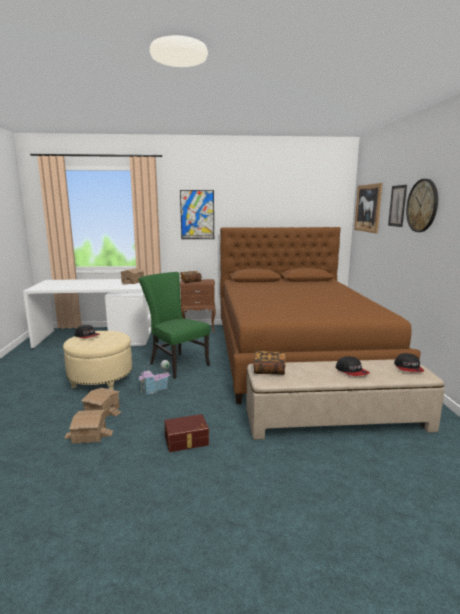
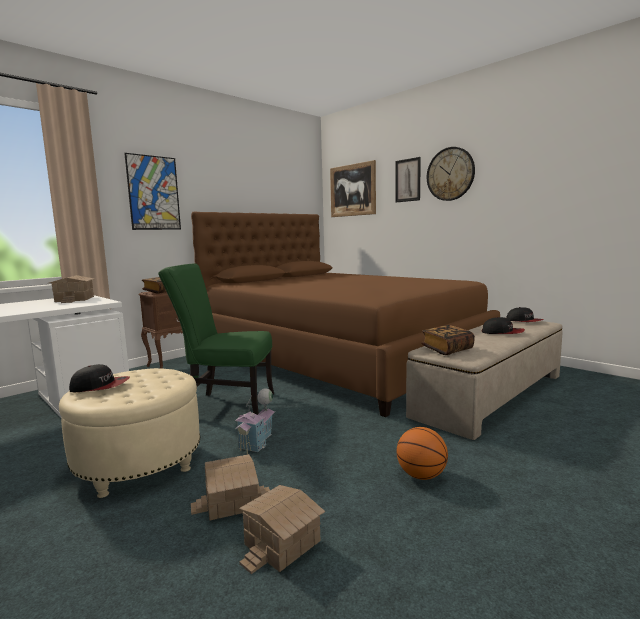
camera: 40 degrees left, 5 degrees down
brown storage box [164,414,209,452] -> basketball [397,427,448,480]

